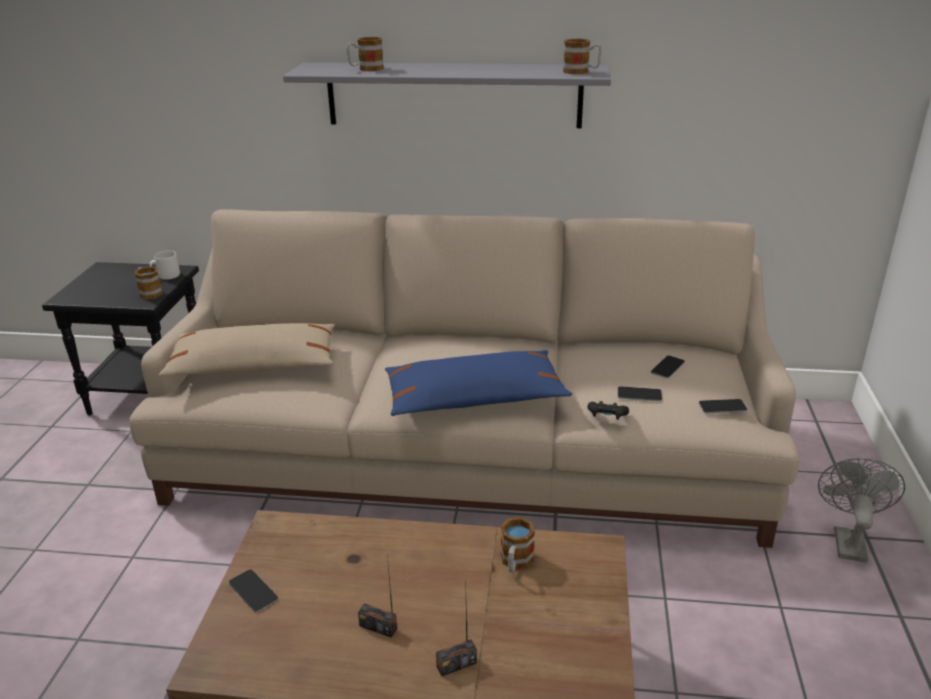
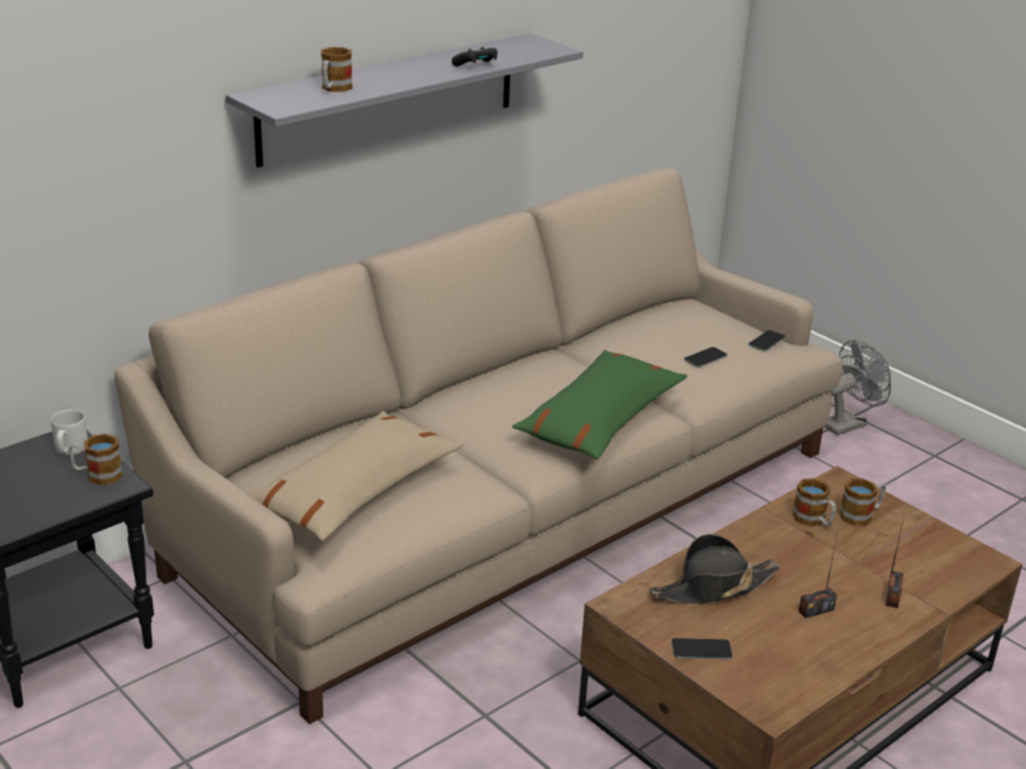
camera: 50 degrees left, 0 degrees up
blue pillow [385,350,572,416] -> green pillow [512,350,687,460]
mug [563,39,602,74] -> mug moved to [839,478,886,526]
black game controller [587,401,629,420] -> black game controller moved to [452,47,498,66]
phone [651,356,685,378] -> none
grey fan [818,458,905,562] -> grey fan turned 90 degrees clockwise [825,340,891,435]
none -> black hat [649,534,780,604]

